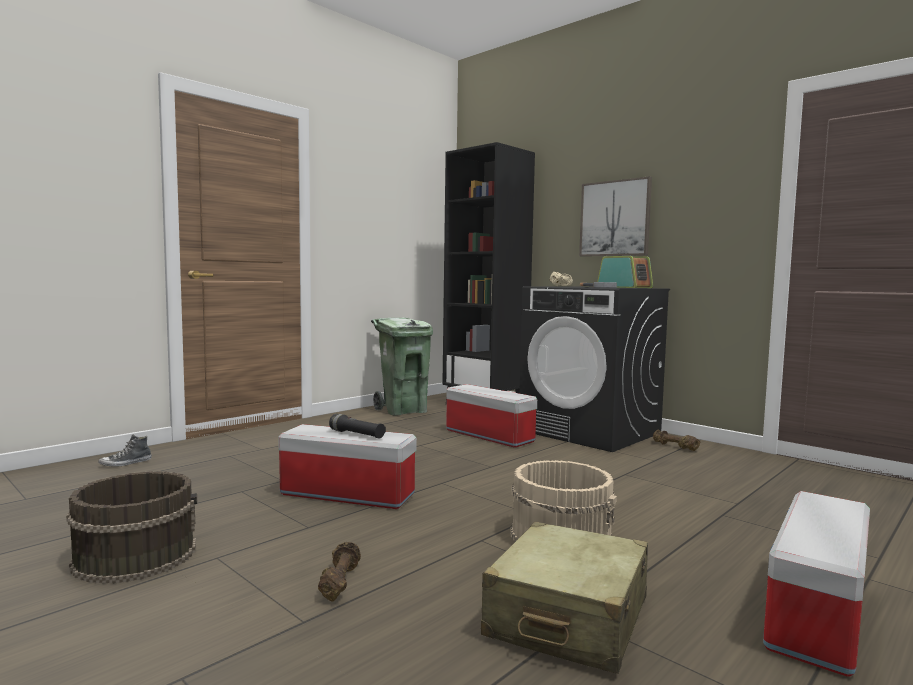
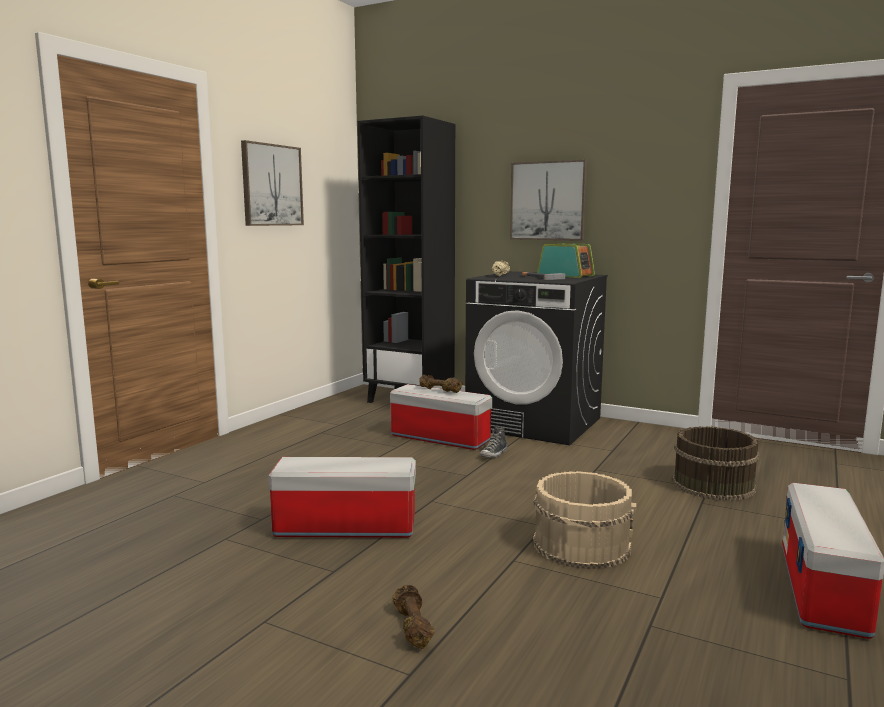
camera: 15 degrees left, 5 degrees up
brown bucket [66,471,197,584] -> brown bucket moved to [672,426,760,501]
shoe [98,434,152,467] -> shoe moved to [480,427,507,458]
black flashlight [329,414,386,438] -> none
green trash can [371,318,433,416] -> none
beige suitcase [481,522,648,674] -> none
brown dumbbell [653,430,700,451] -> brown dumbbell moved to [419,375,463,393]
none -> picture [241,140,304,226]

